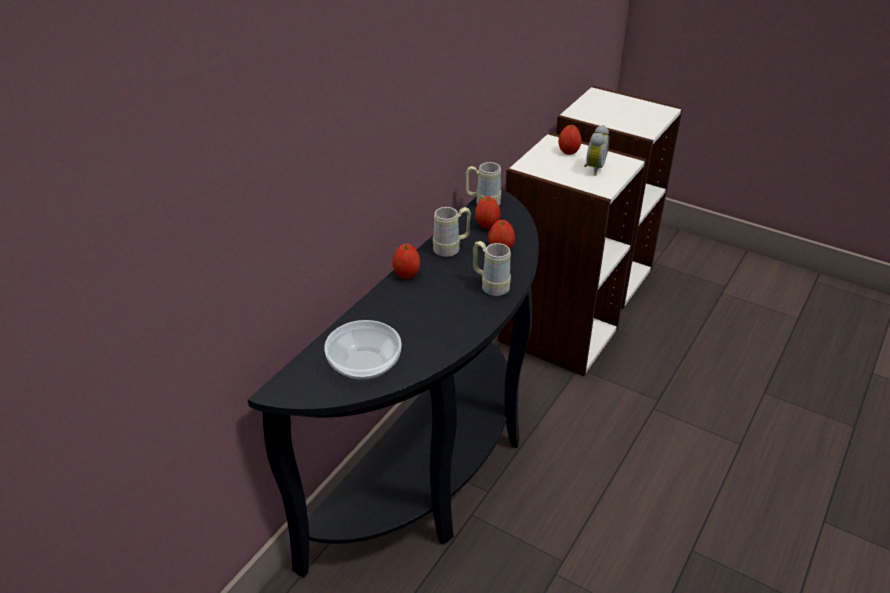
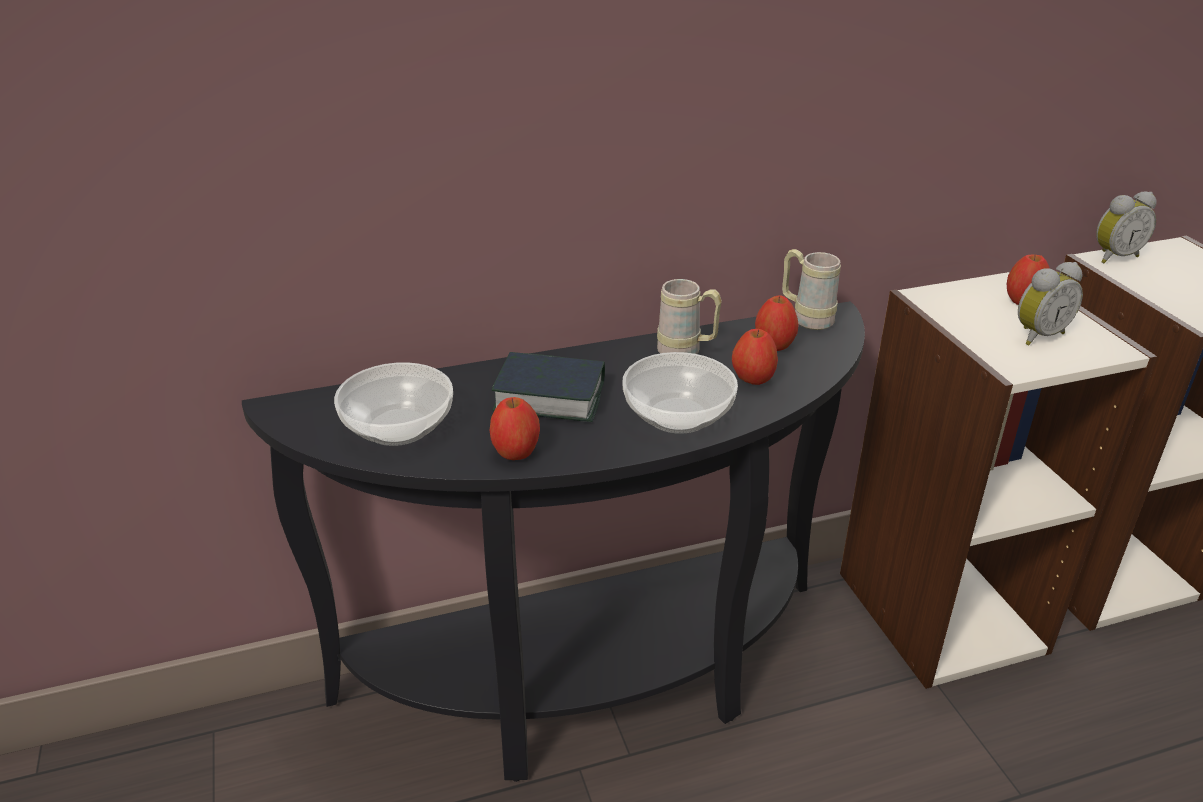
camera: 40 degrees right, 5 degrees down
apple [392,244,420,279] -> apple moved to [490,397,540,460]
beige mug [473,241,511,296] -> bowl [622,352,738,434]
none -> book [492,352,605,422]
none -> alarm clock [1096,192,1157,263]

